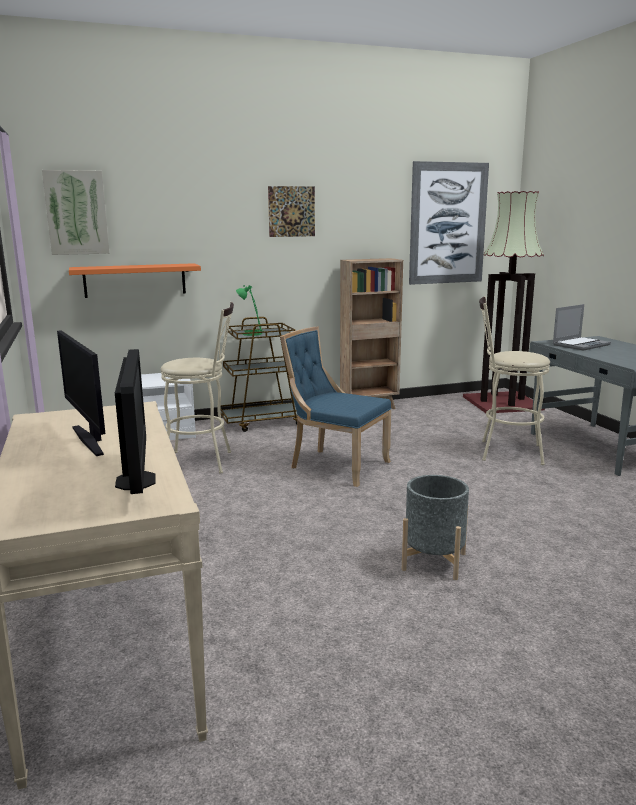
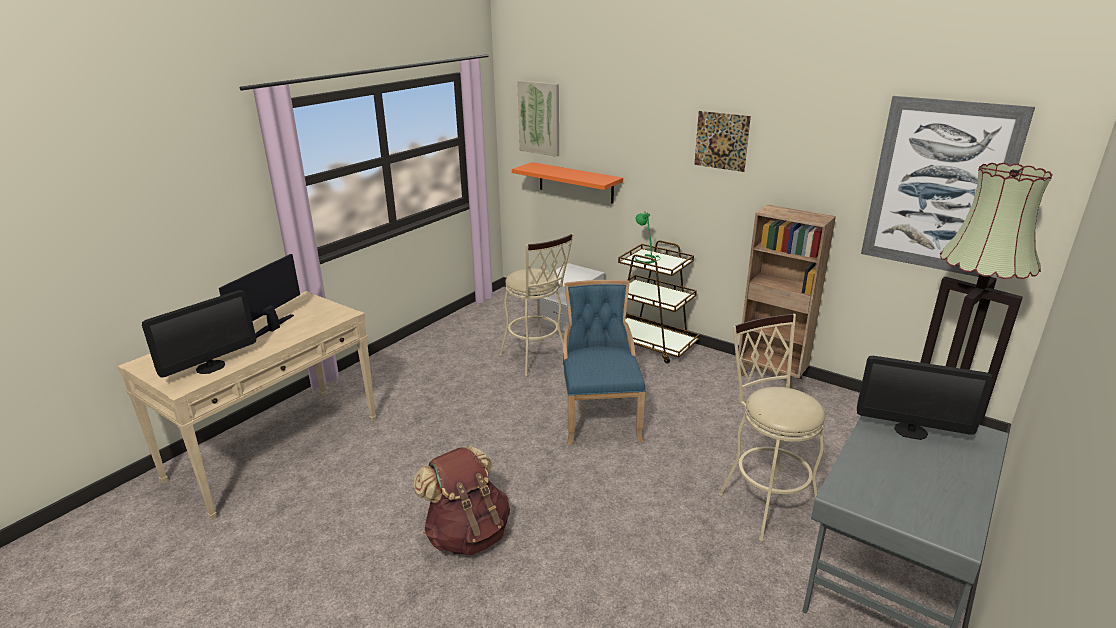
camera: 55 degrees right, 10 degrees up
grey planter [402,475,469,580] -> brown backpack [413,446,510,555]
laptop [552,304,611,351] -> monitor [857,356,993,440]

